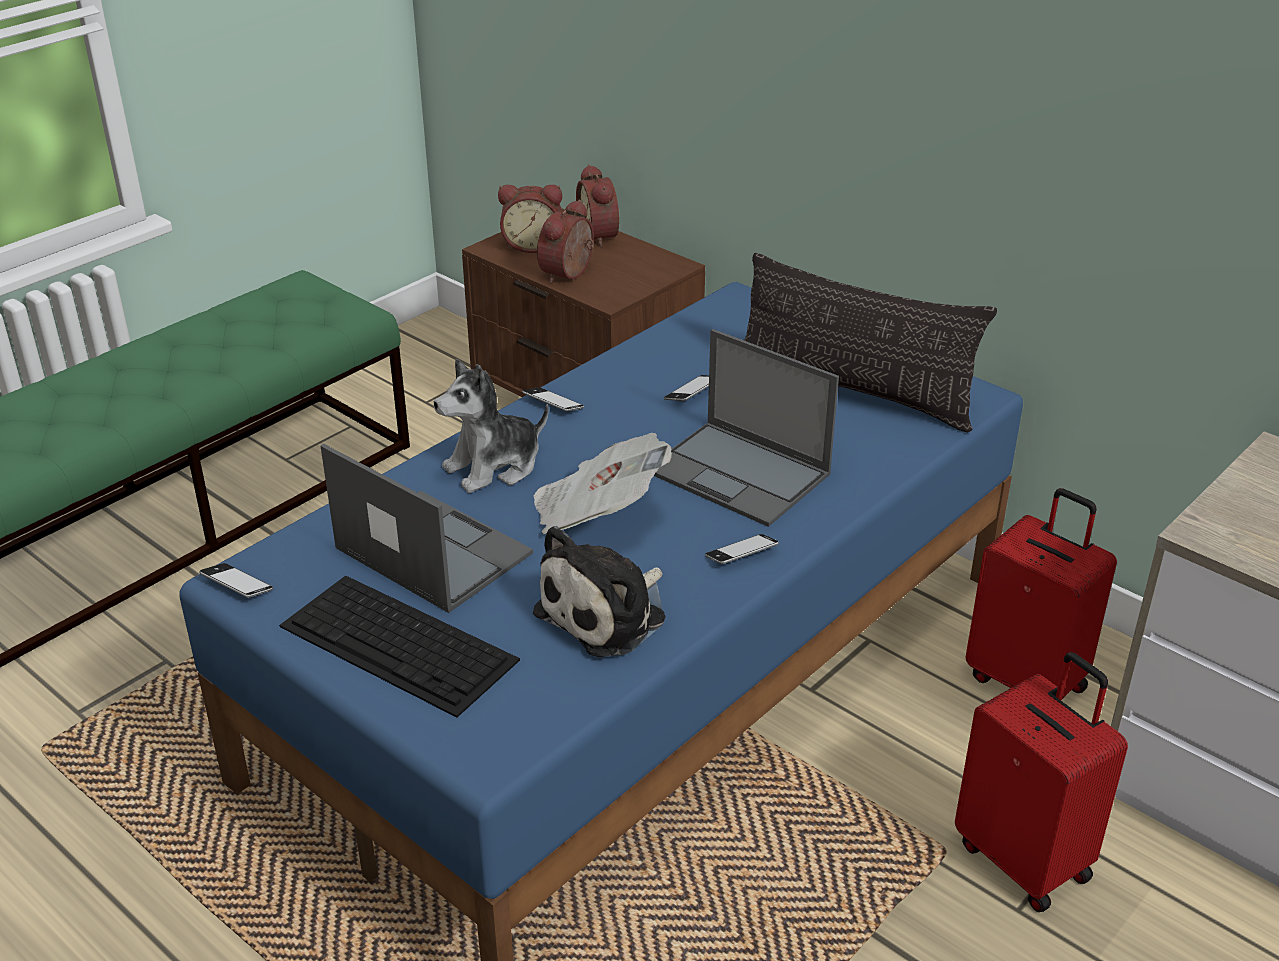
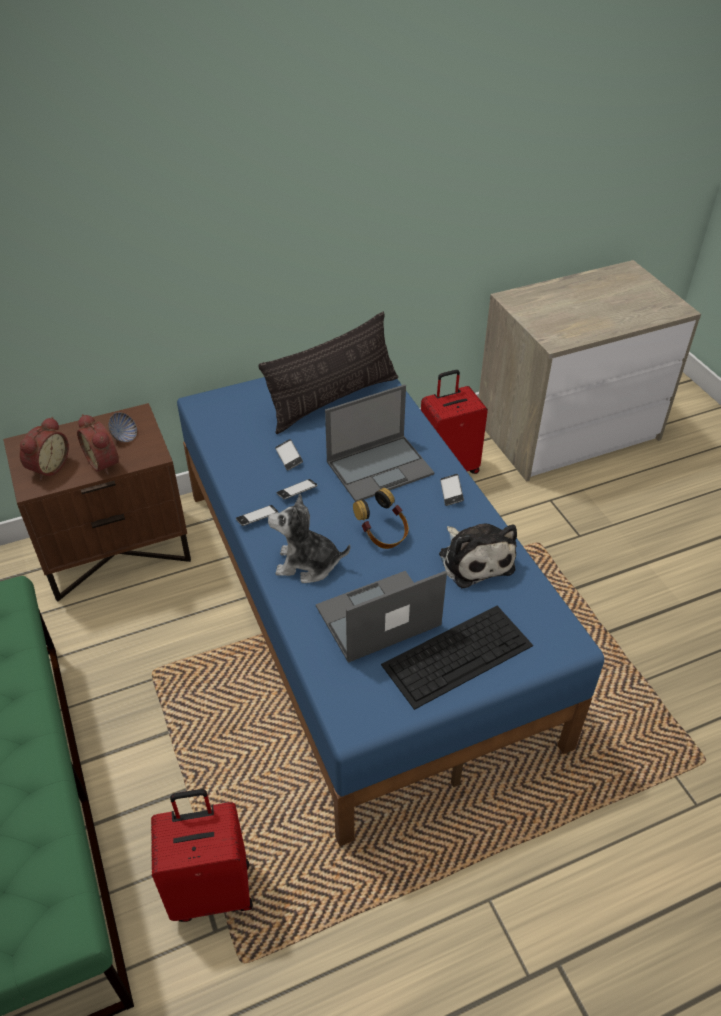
camera: 65 degrees left, 10 degrees up
phone [199,563,273,598] -> phone moved to [276,479,318,499]
plush toy [434,359,549,493] -> plush toy turned 105 degrees clockwise [268,494,350,583]
newspaper [533,433,672,534] -> headphones [353,488,409,549]
alarm clock [576,164,619,247] -> none
red suitcase [955,652,1128,912] -> red suitcase moved to [151,789,253,922]
none -> bowl [108,412,137,442]

